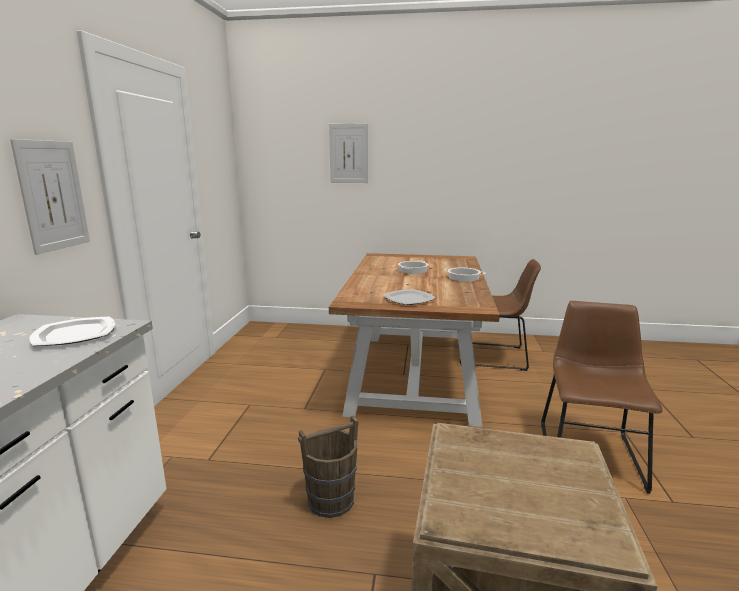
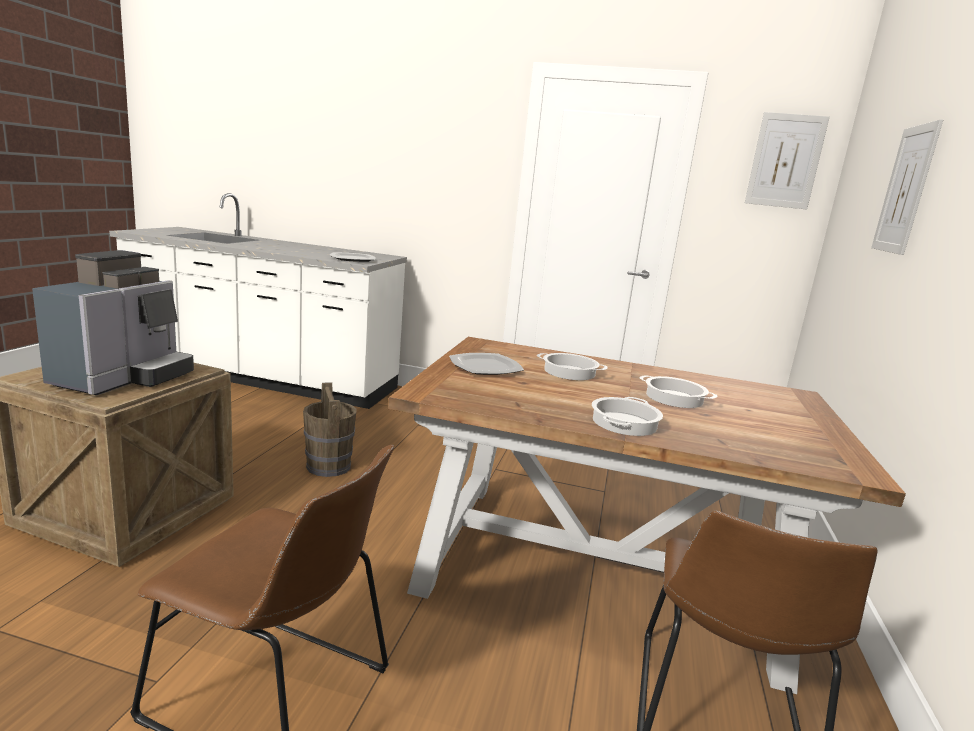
camera: 95 degrees right, 0 degrees up
picture [10,139,90,255] -> picture moved to [745,112,829,209]
none -> coffee machine [32,250,194,395]
none -> cooking pot [537,353,608,380]

